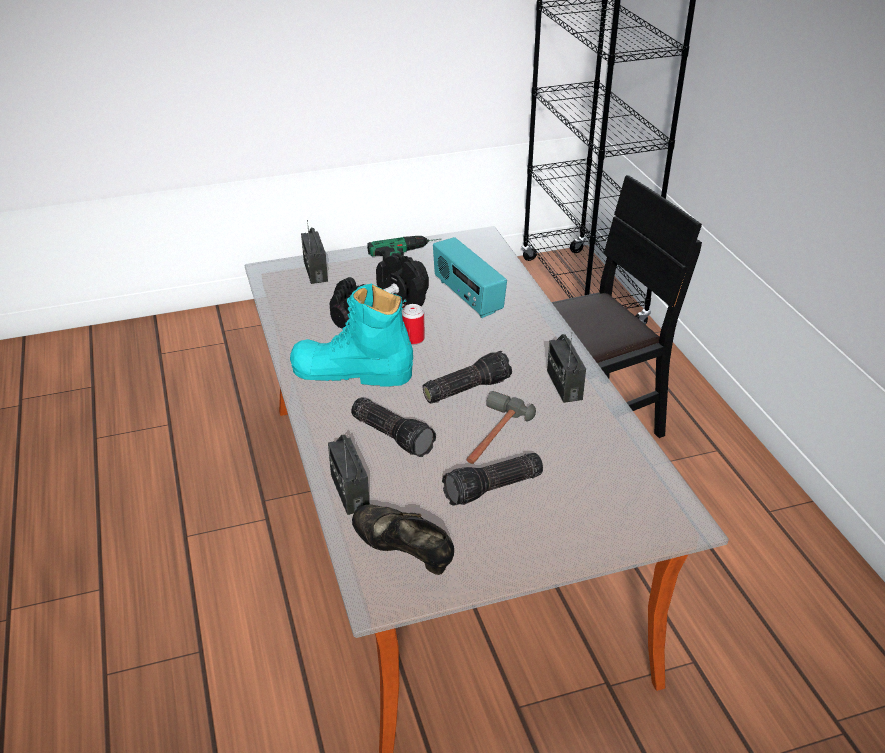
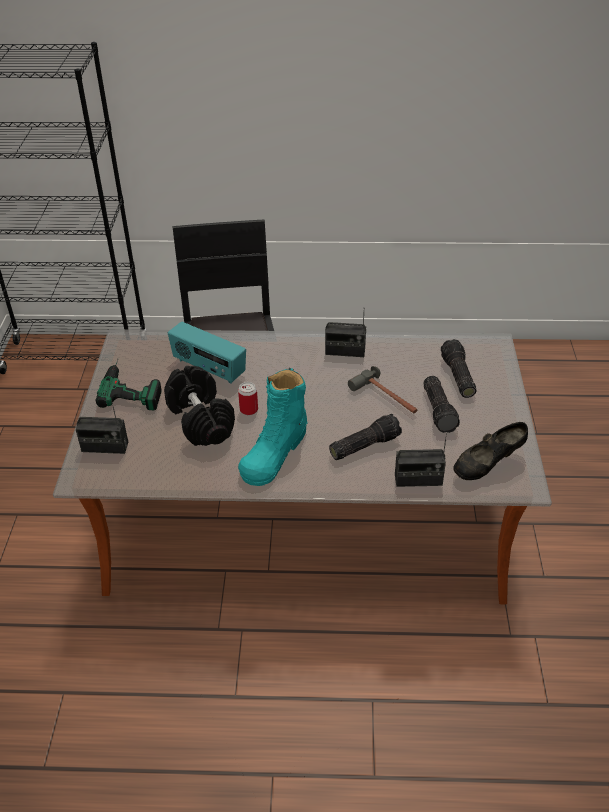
camera: 70 degrees left, 5 degrees up
flashlight [423,351,512,403] -> flashlight moved to [441,339,476,398]
radio [433,237,507,318] -> radio turned 45 degrees clockwise [168,322,246,384]

